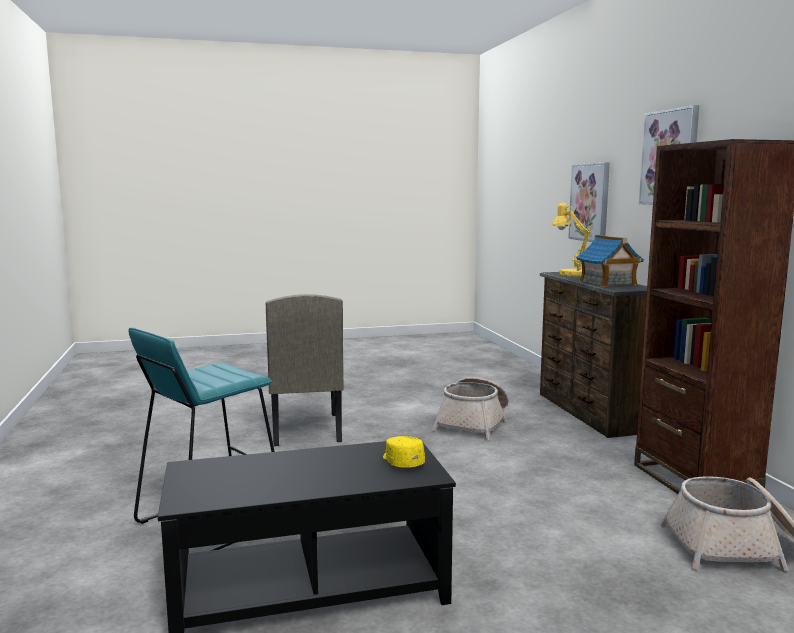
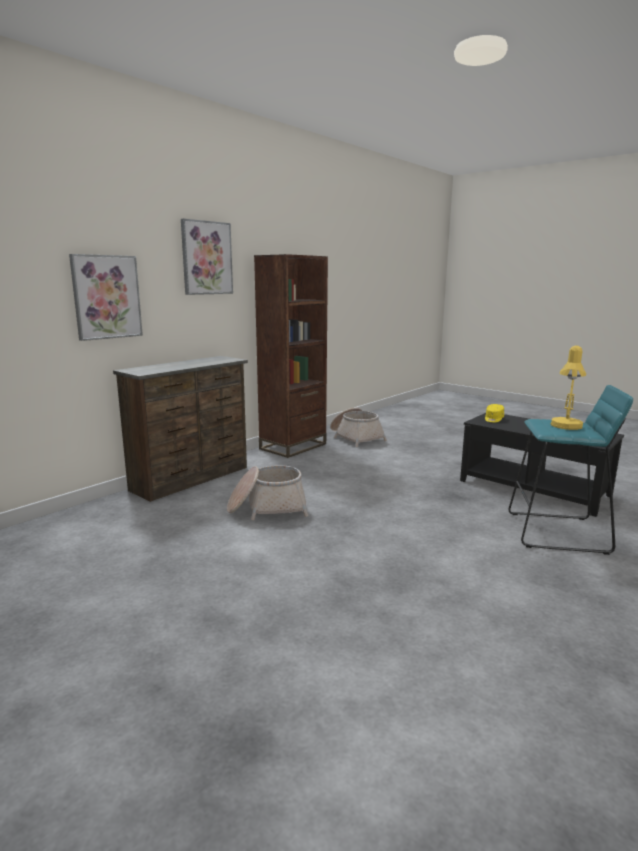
camera: 125 degrees left, 5 degrees up
beige chair [266,294,344,446] -> none
yellow table lamp [552,203,591,276] -> yellow table lamp moved to [550,346,586,430]
toy house [576,235,644,287] -> none

